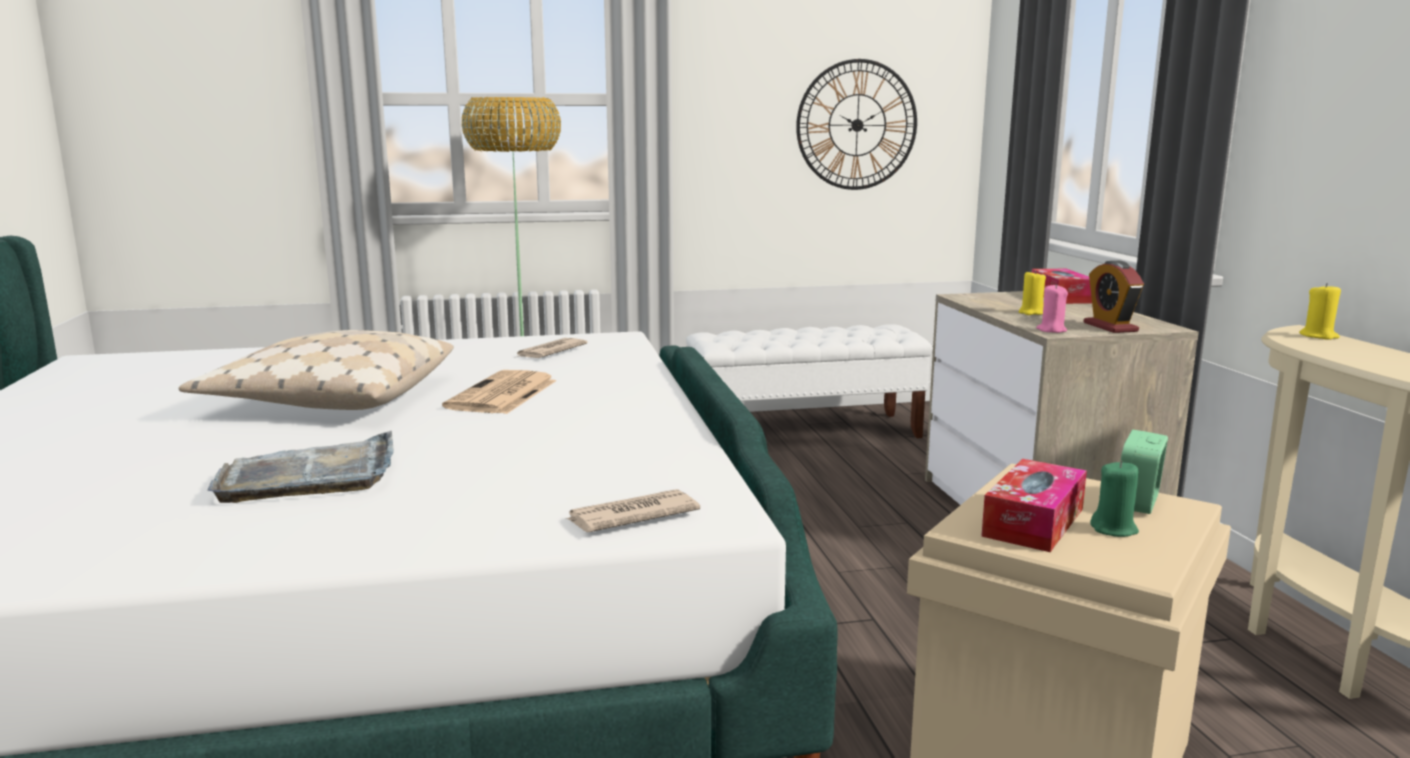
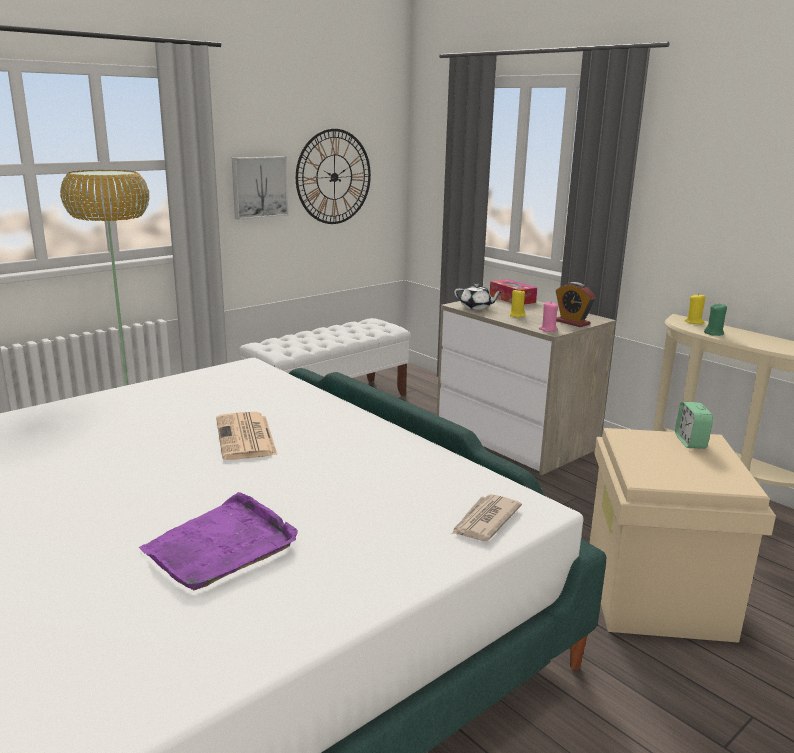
camera: 30 degrees left, 5 degrees up
beige pillow [179,330,454,410] -> none
grey tray [207,431,394,503] -> purple tray [139,492,298,590]
newspaper [517,338,588,358] -> none
tissue box [981,459,1087,552] -> none
green candle [1090,461,1139,537] -> green candle moved to [704,303,727,336]
none -> picture [232,156,288,220]
none -> white teapot [454,283,502,310]

